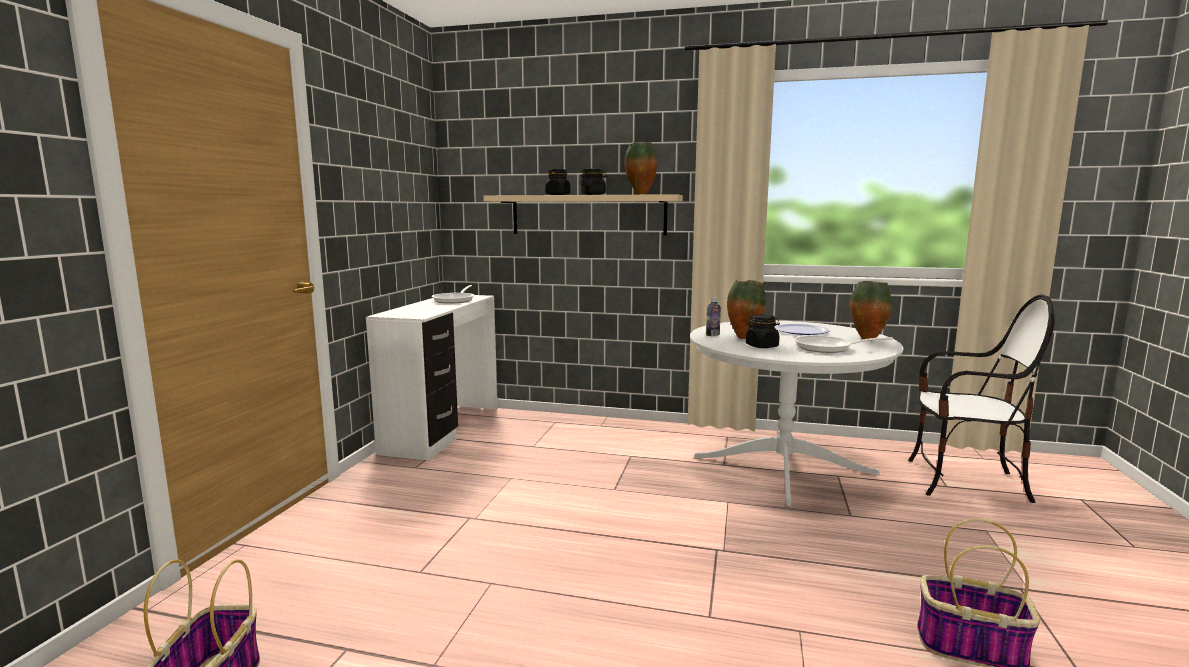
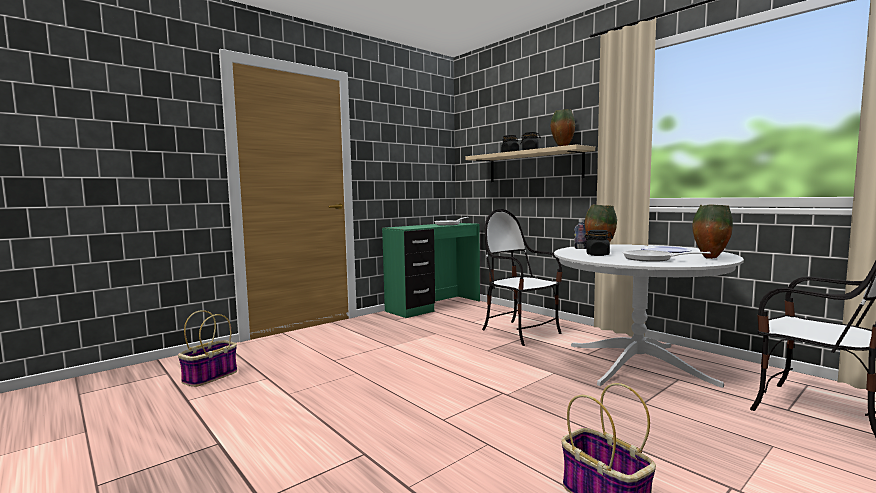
camera: 35 degrees right, 5 degrees down
white desk [366,295,498,461] -> green desk [382,223,480,318]
none -> chair [482,209,562,346]

